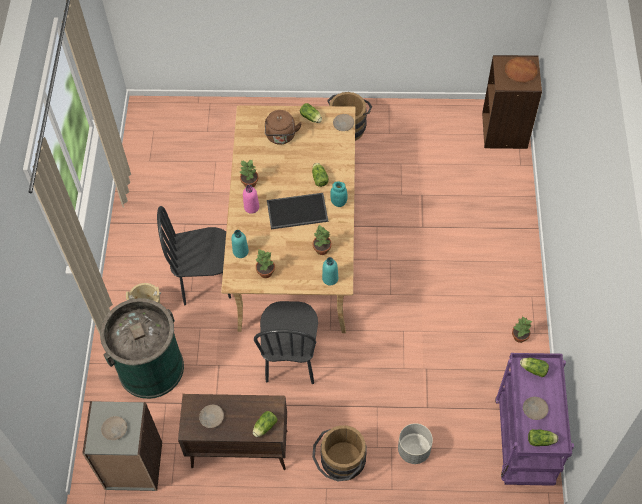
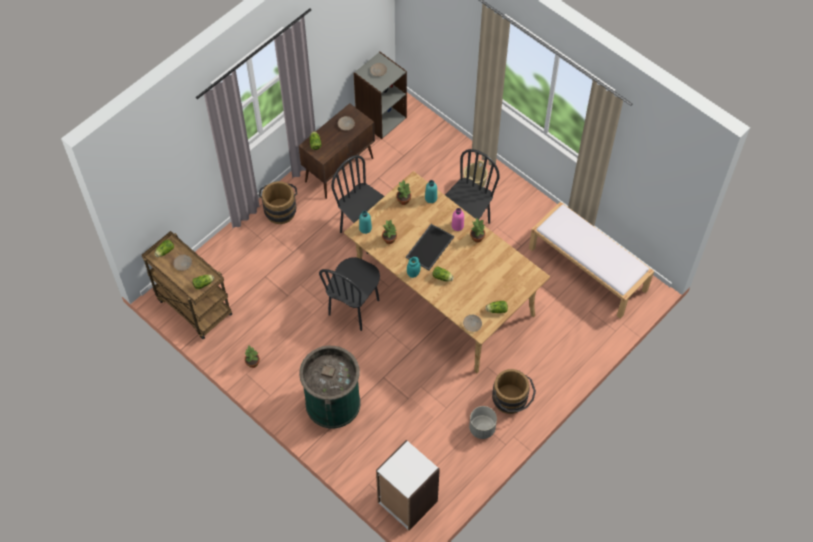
camera: 130 degrees right, 0 degrees up
green trash can [100,298,184,399] -> green trash can moved to [299,346,361,429]
brown kettle [265,110,302,145] -> none
grey planter [398,423,433,464] -> grey planter moved to [469,406,497,439]
brown bookcase [482,55,542,149] -> white bookcase [376,440,440,530]
purple cart [495,353,574,486] -> brown cart [142,231,232,340]
brown plate [505,57,538,83] -> none
none -> black chair [319,257,380,331]
none -> white bench [529,202,654,319]

